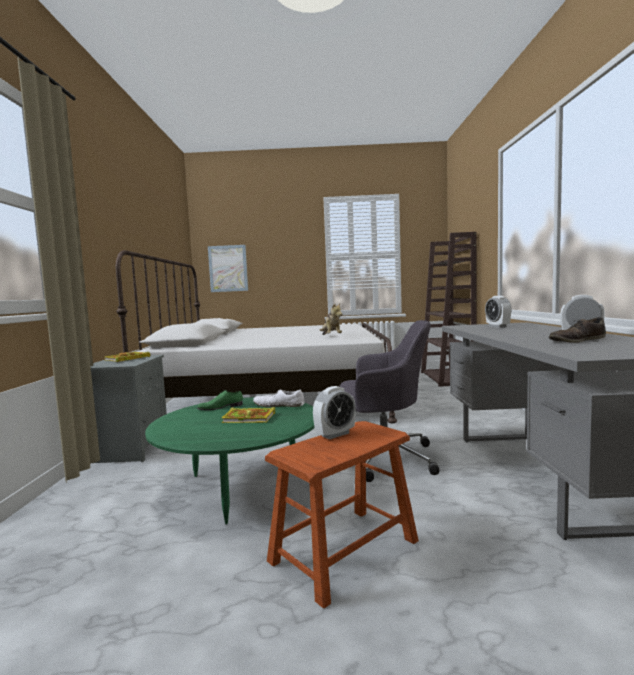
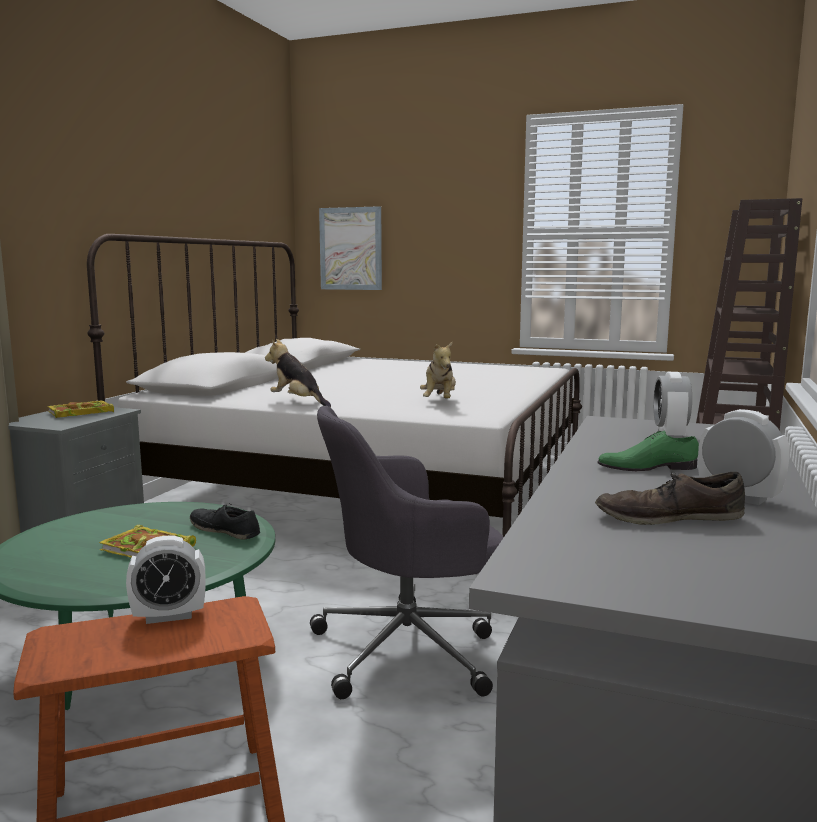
camera: 20 degrees right, 5 degrees up
green shoe [197,390,243,410] -> green shoe moved to [597,430,699,471]
white shoe [253,389,305,407] -> black shoe [190,504,260,539]
grey office chair [339,320,439,482] -> grey office chair turned 135 degrees clockwise [310,406,504,699]
none -> plush toy [265,339,331,407]

